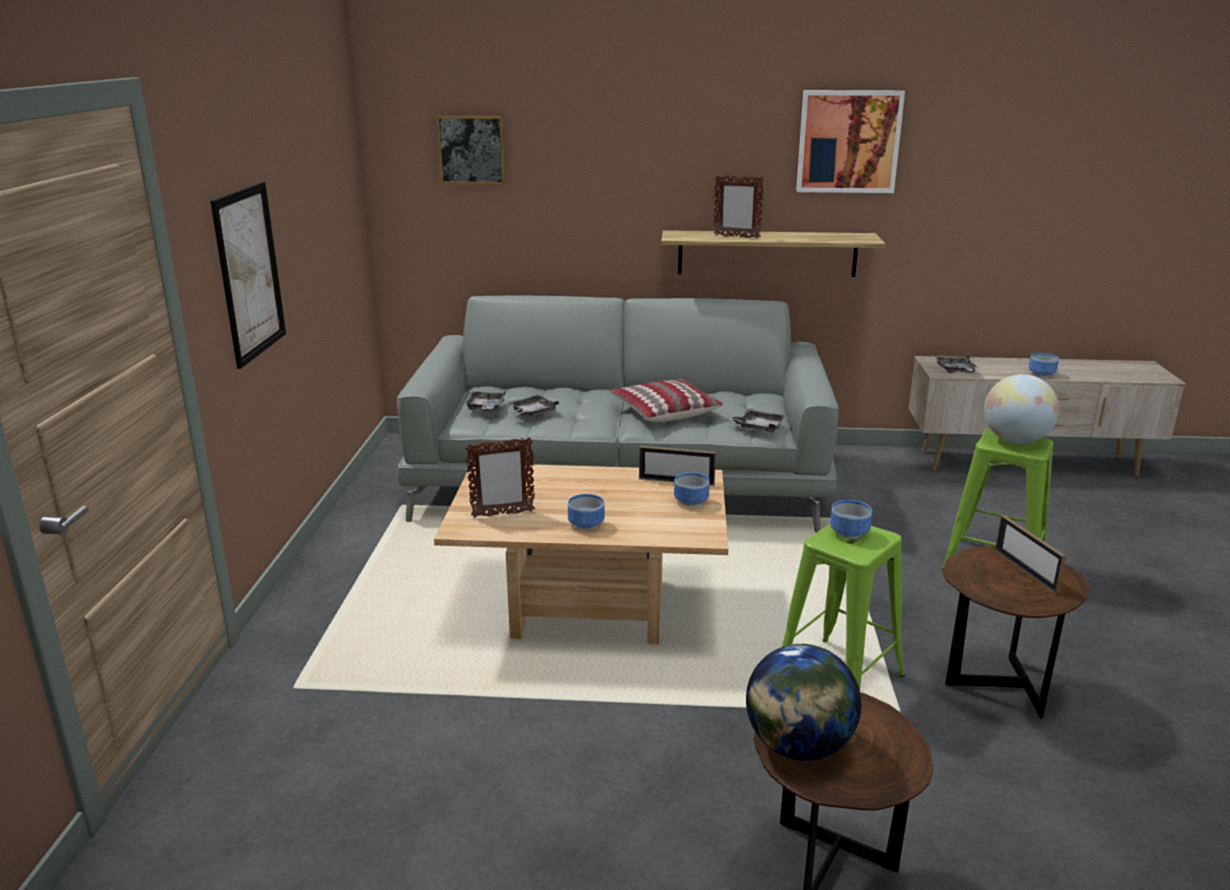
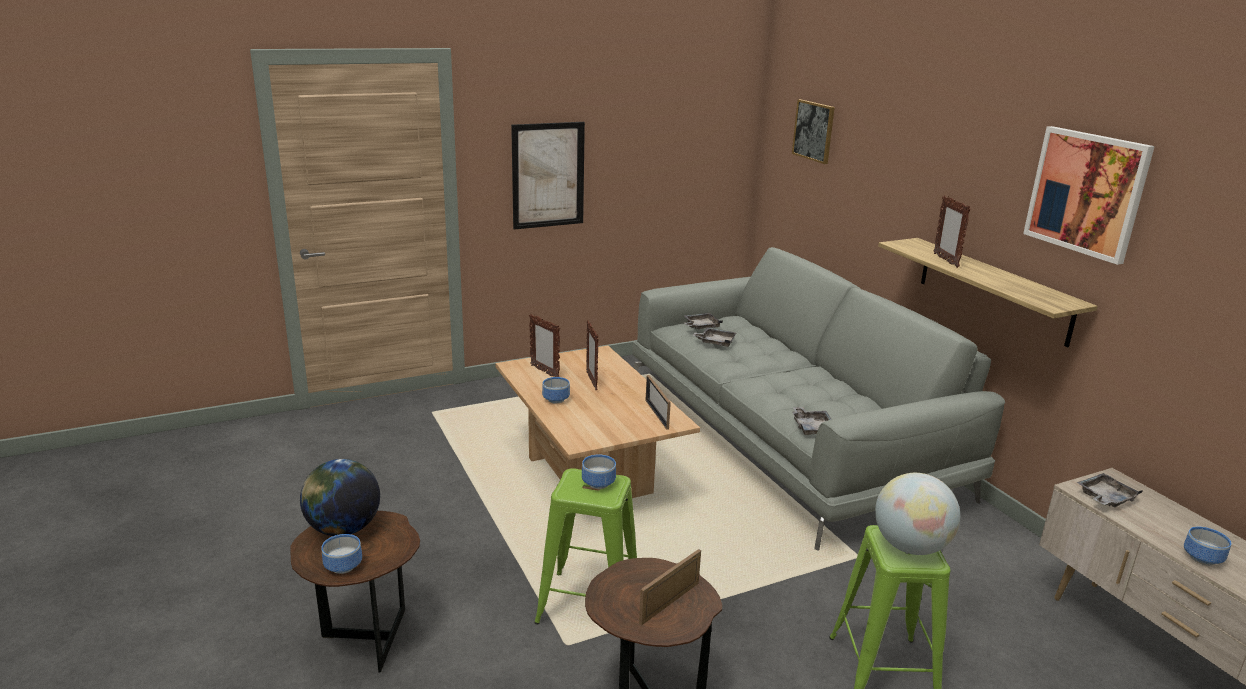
camera: 60 degrees right, 0 degrees up
pillow [610,379,723,422] -> none
bowl [674,472,709,507] -> bowl moved to [321,534,362,574]
none -> picture frame [586,320,599,391]

